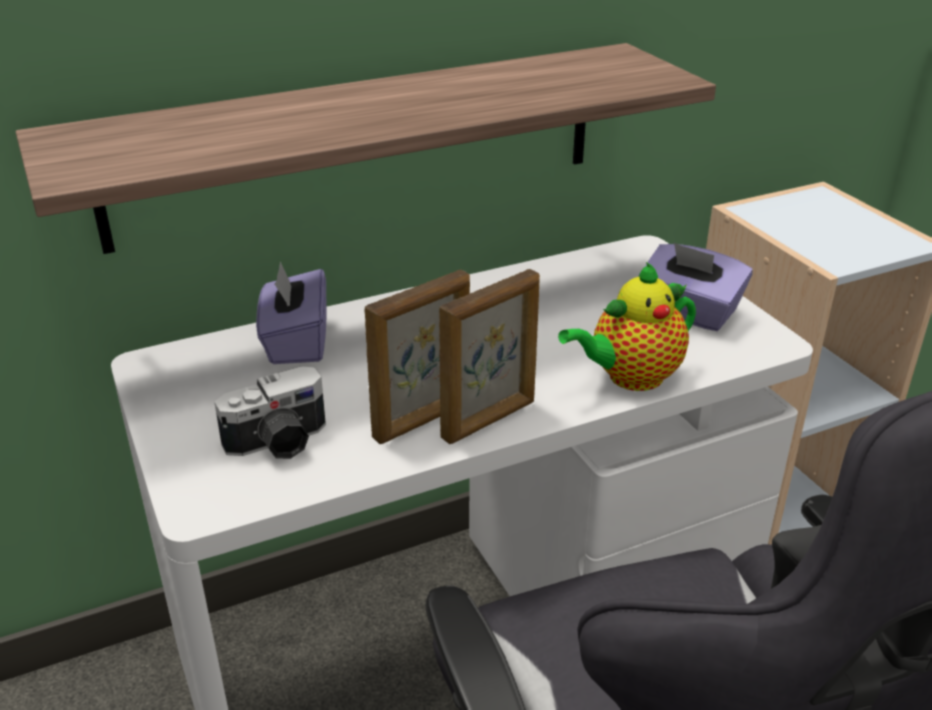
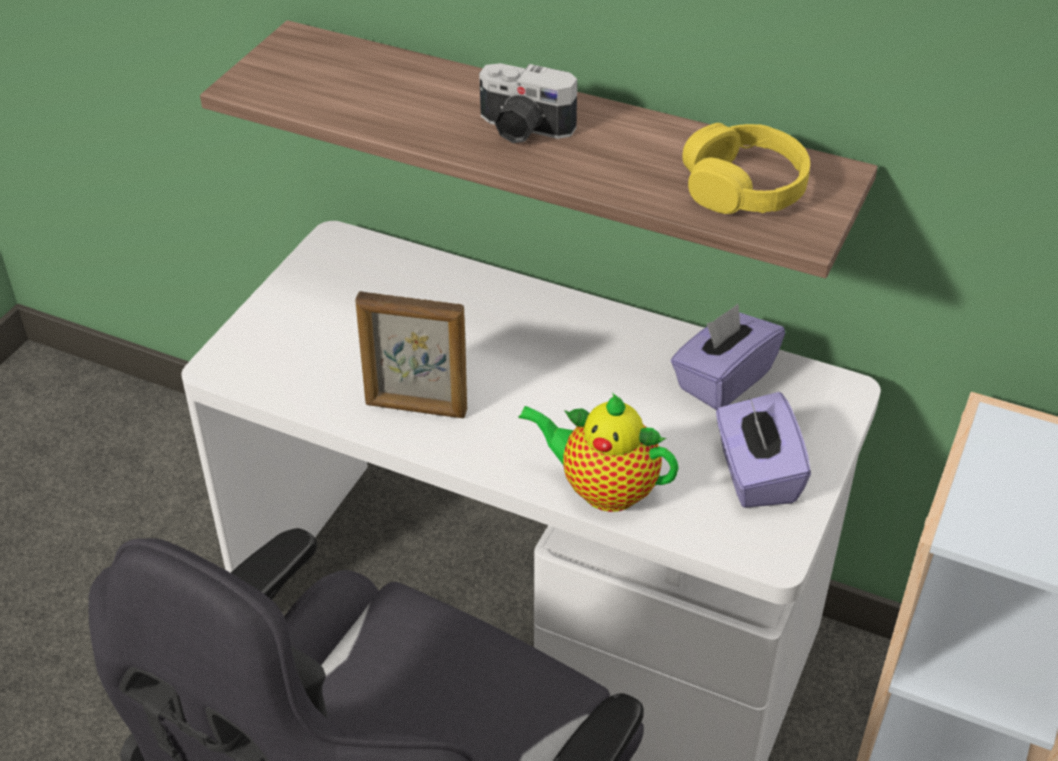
camera: 50 degrees right, 10 degrees up
camera [214,366,326,459] -> camera moved to [479,63,577,143]
purple tissue box [256,262,327,364] -> purple tissue box moved to [671,304,785,410]
picture frame [439,269,540,444] -> none
none -> yellow headphones [682,123,810,214]

